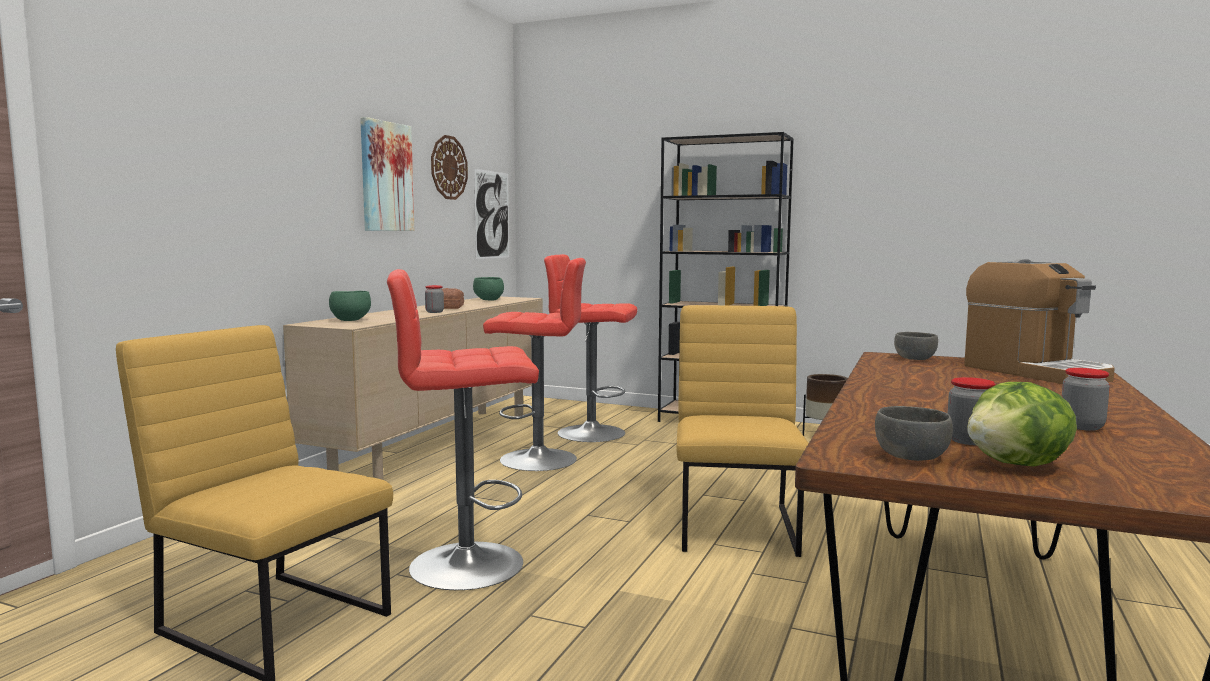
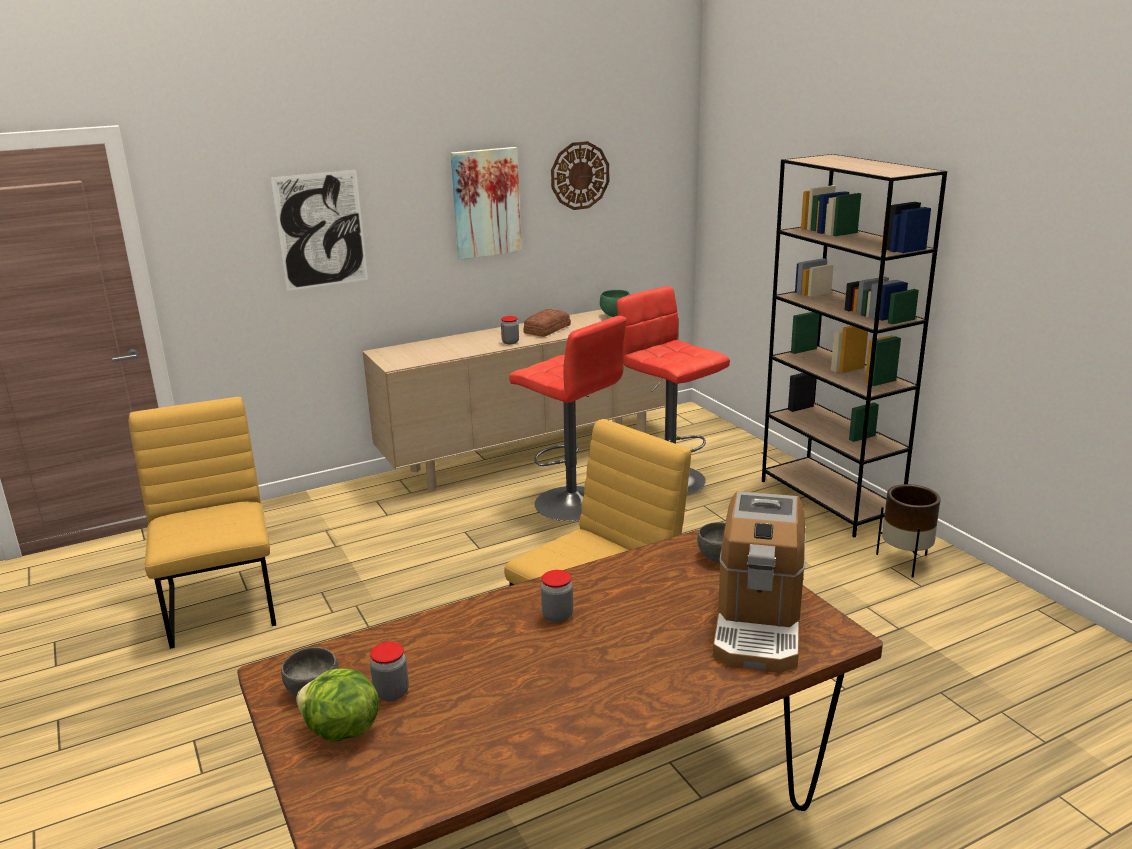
camera: 40 degrees right, 15 degrees up
green bowl [329,291,371,321] -> none
red stool [387,269,539,590] -> none
picture [474,169,509,259] -> picture moved to [271,170,368,291]
jar [1062,368,1110,431] -> jar moved to [541,570,573,623]

